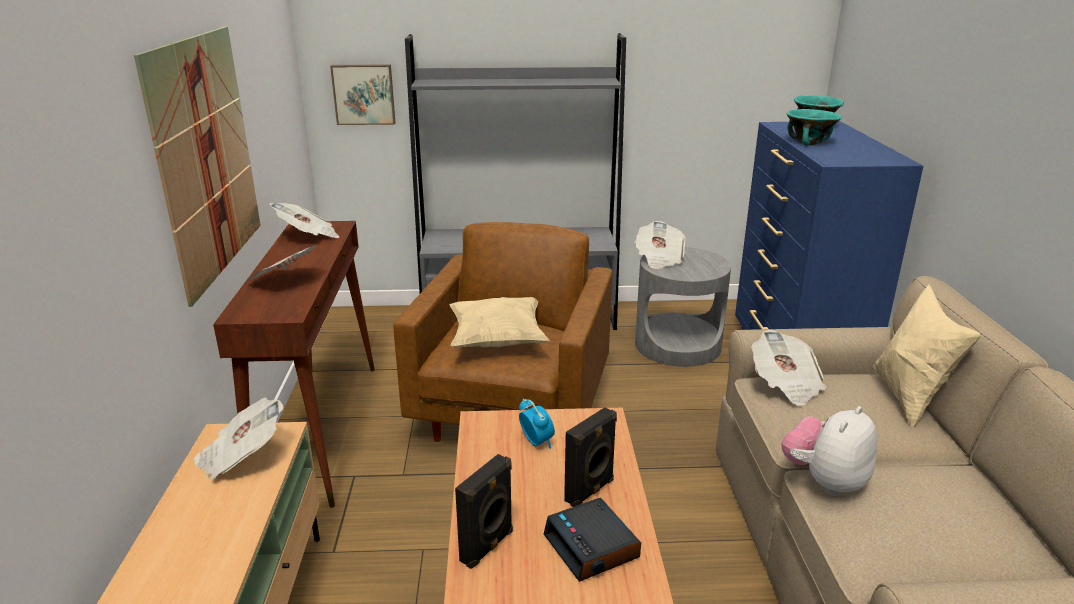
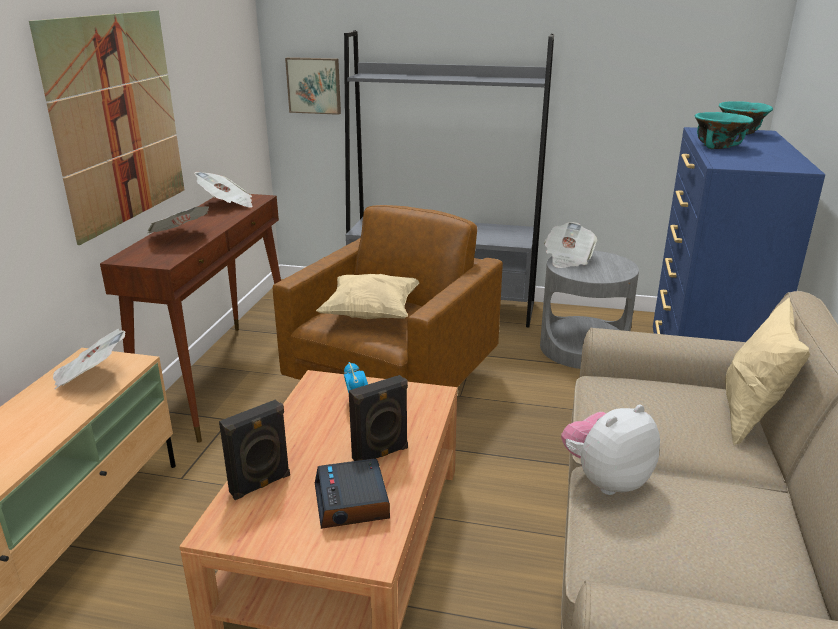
camera: 15 degrees right, 0 degrees up
newspaper [751,330,826,406] -> none

